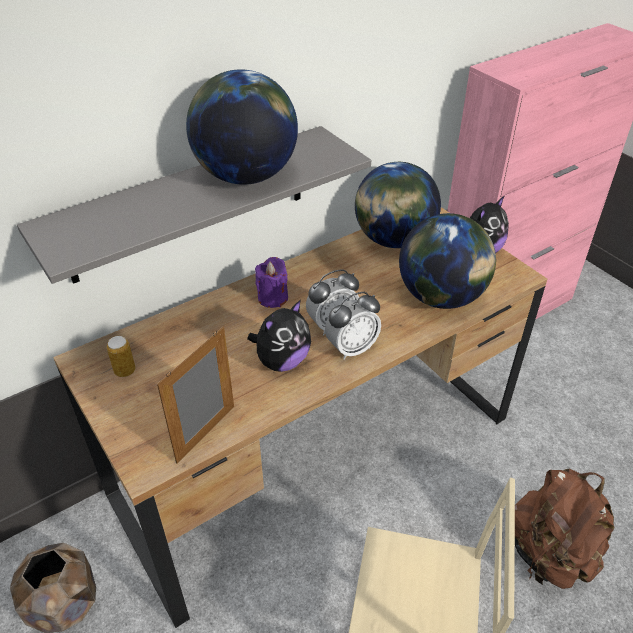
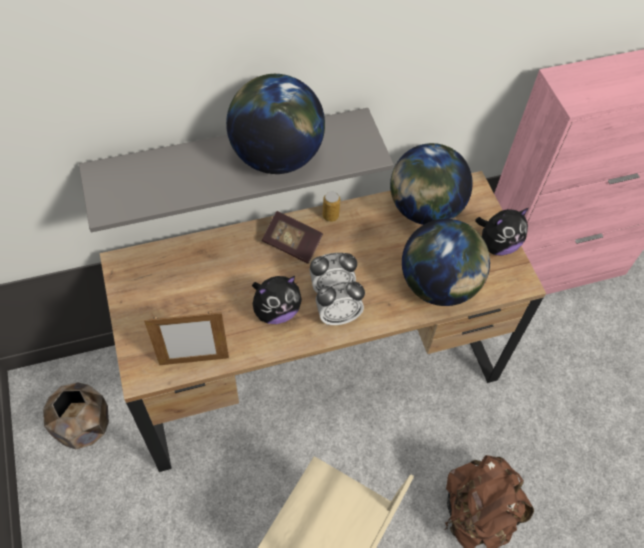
camera: 15 degrees right, 15 degrees up
can [107,336,135,377] -> can moved to [322,191,340,222]
picture frame [157,327,234,464] -> picture frame turned 150 degrees counterclockwise [144,311,229,365]
purple candle [255,257,288,308] -> book [262,211,323,264]

